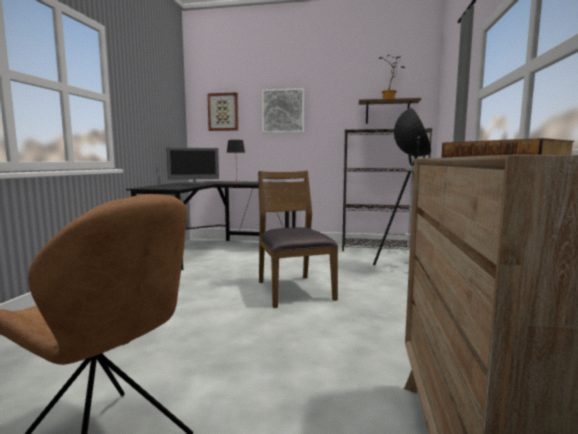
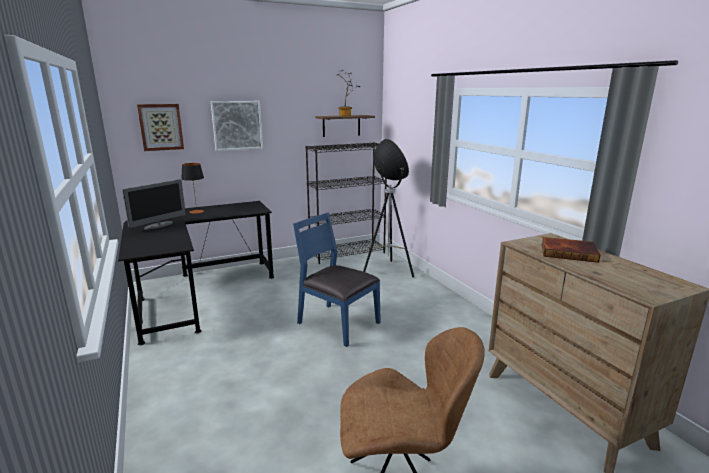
camera: 35 degrees left, 10 degrees up
brown chair [258,171,338,308] -> blue chair [293,212,381,347]

